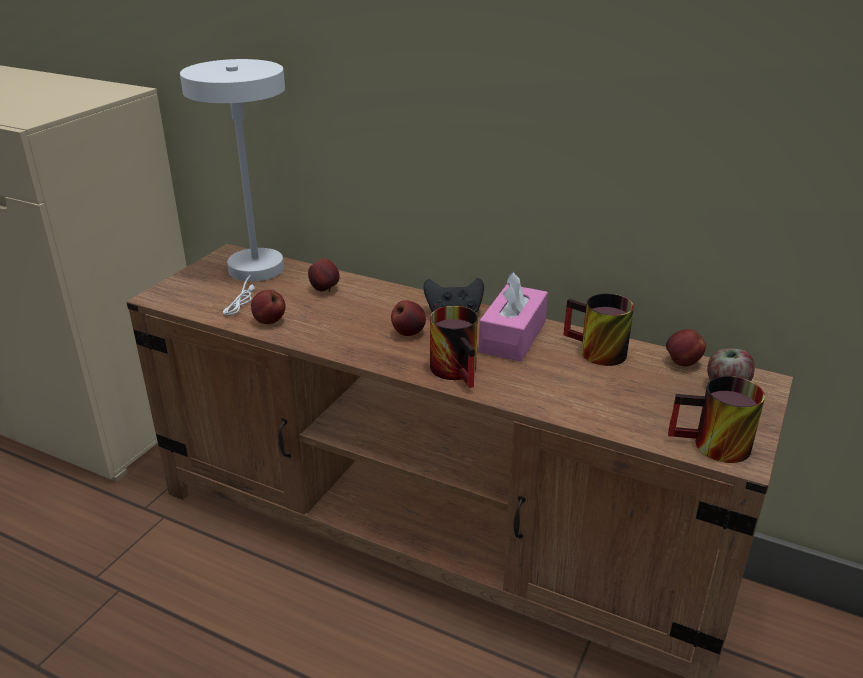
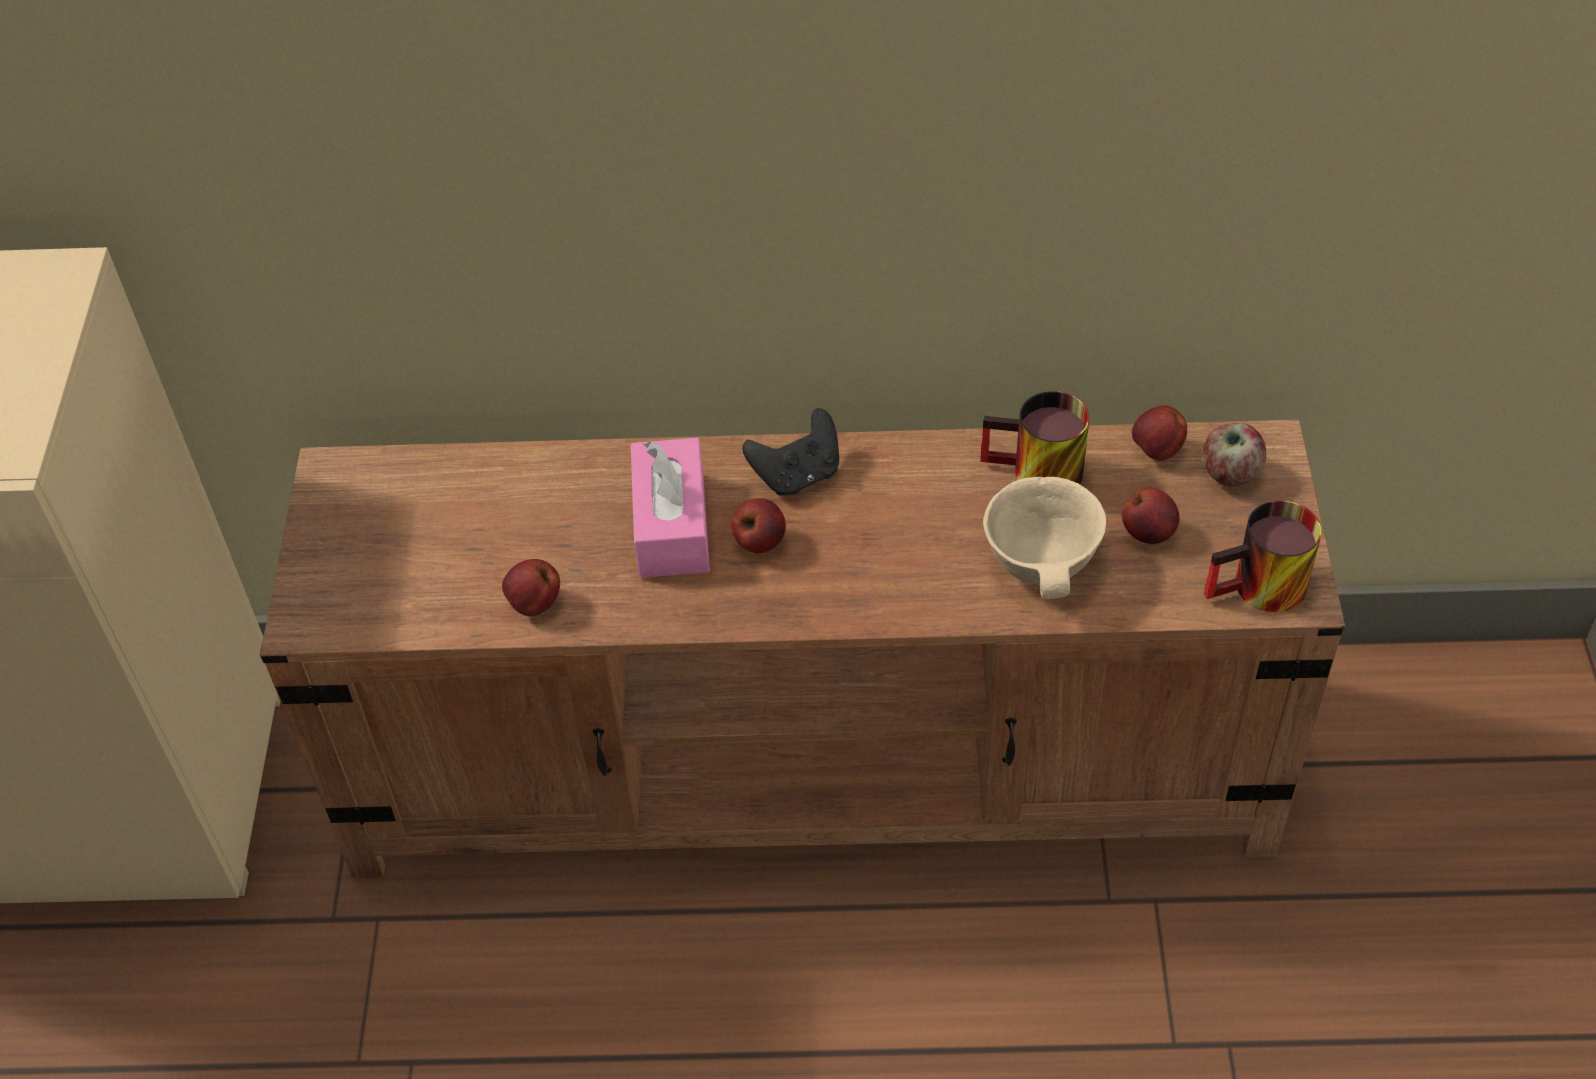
camera: 25 degrees left, 20 degrees up
white table lamp [180,59,285,315] -> none
apple [308,258,340,292] -> apple moved to [1122,487,1180,544]
mug [430,306,478,388] -> none
pink tissue box [478,272,548,362] -> pink tissue box moved to [631,438,710,578]
none -> beige bowl [983,477,1106,599]

